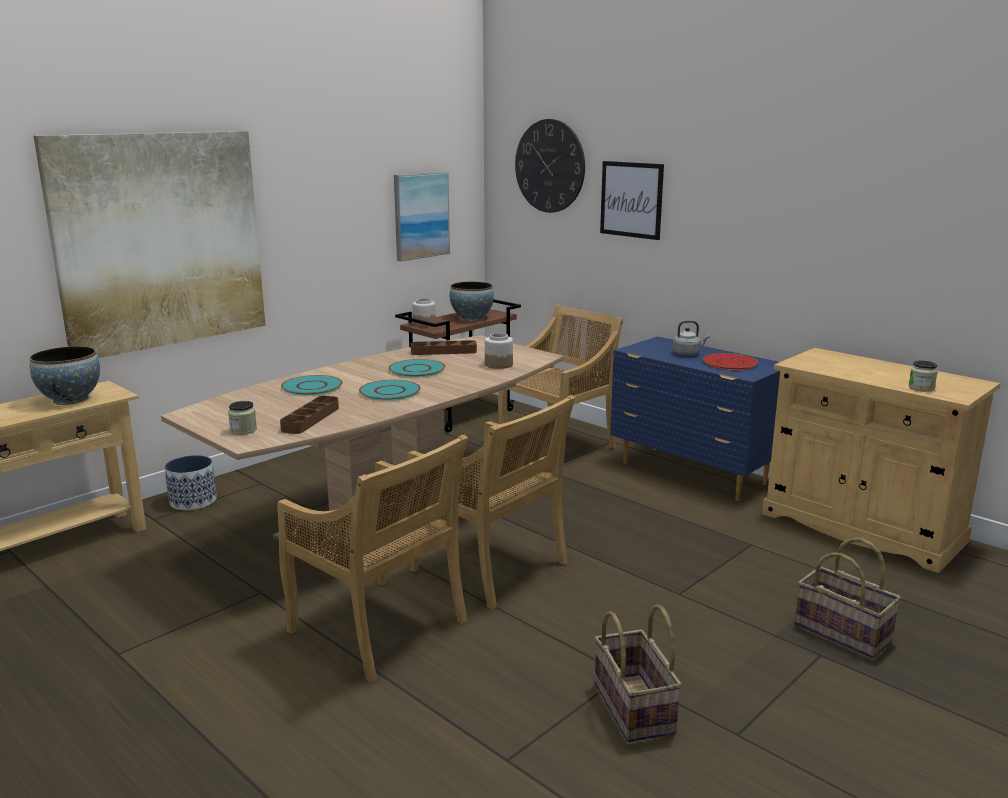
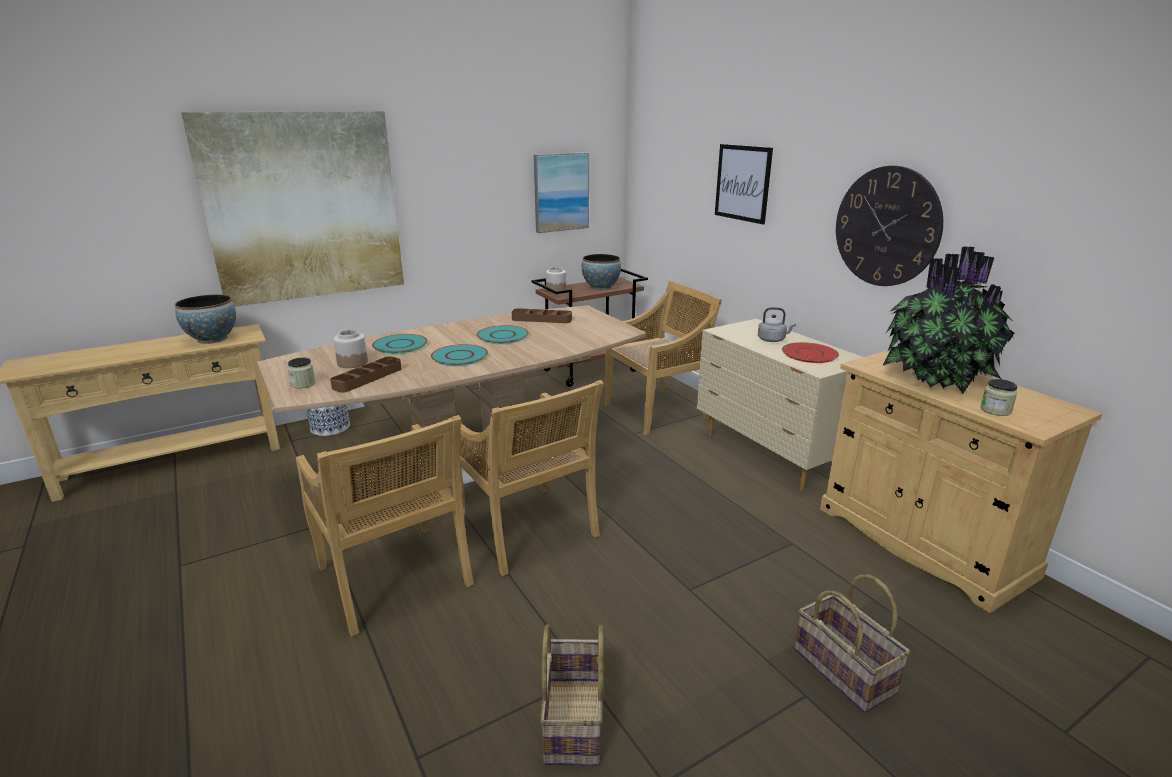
camera: 15 degrees right, 5 degrees up
jar [485,333,513,369] -> jar moved to [333,330,368,368]
wall clock [515,119,585,213] -> wall clock moved to [836,166,943,286]
blue dresser [610,336,780,501] -> beige dresser [697,319,863,491]
none -> potted plant [883,246,1014,393]

